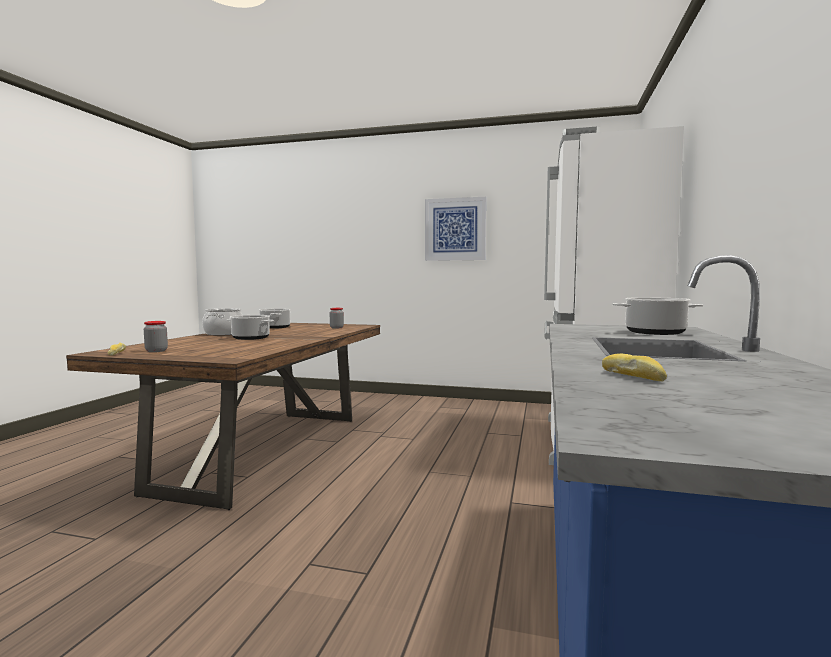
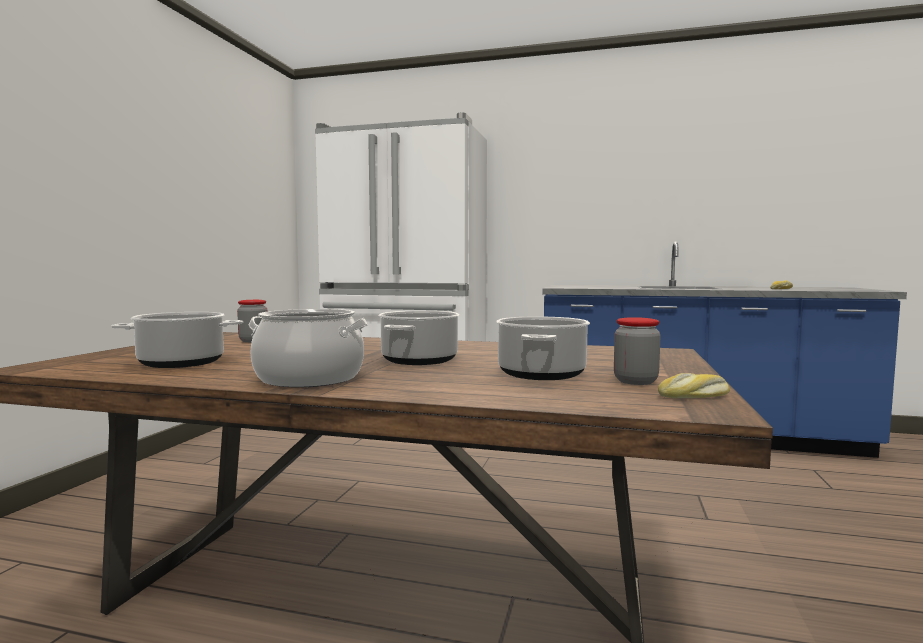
camera: 90 degrees left, 0 degrees up
picture [425,197,486,261] -> none
cooking pot [612,297,703,335] -> cooking pot moved to [496,316,590,380]

